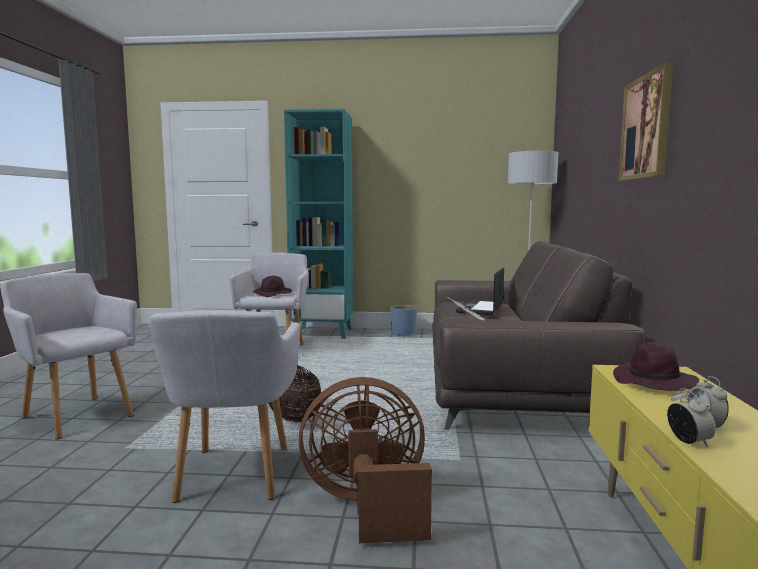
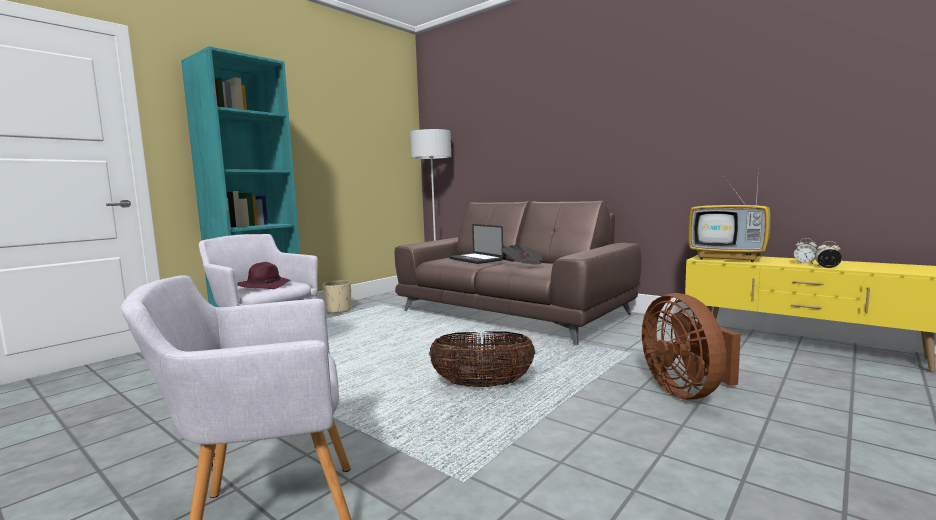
camera: 55 degrees left, 0 degrees up
grey armchair [149,310,300,503] -> none
brown fan [299,377,432,543] -> brown fan turned 45 degrees counterclockwise [642,293,741,400]
blue planter [390,305,417,336] -> beige planter [322,280,351,313]
purple hat [613,342,699,391] -> television [688,178,771,262]
picture [619,62,673,181] -> none

